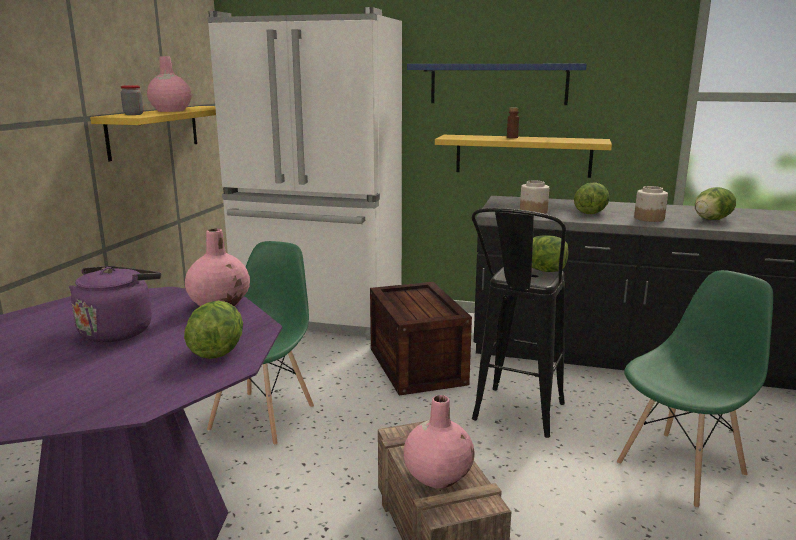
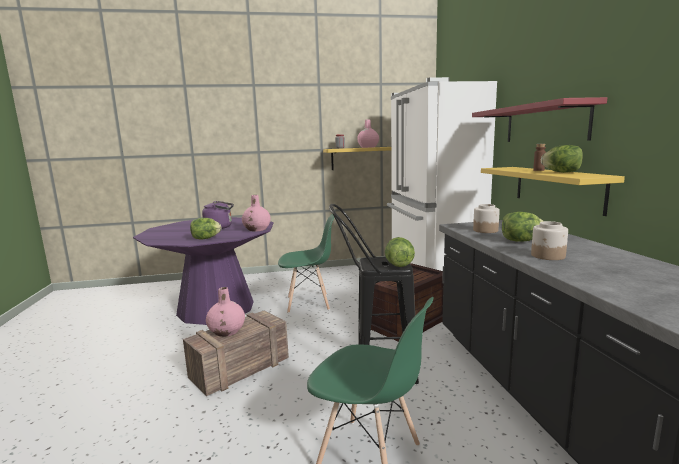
camera: 65 degrees right, 5 degrees down
blue shelf [407,64,587,105] -> red shelf [472,97,607,142]
lettuce [695,187,736,220] -> lettuce moved to [541,145,583,173]

